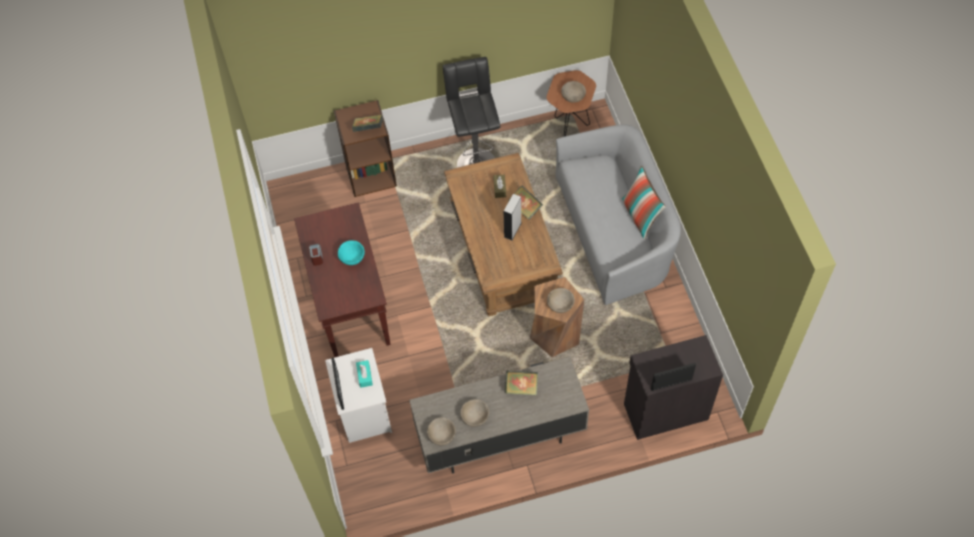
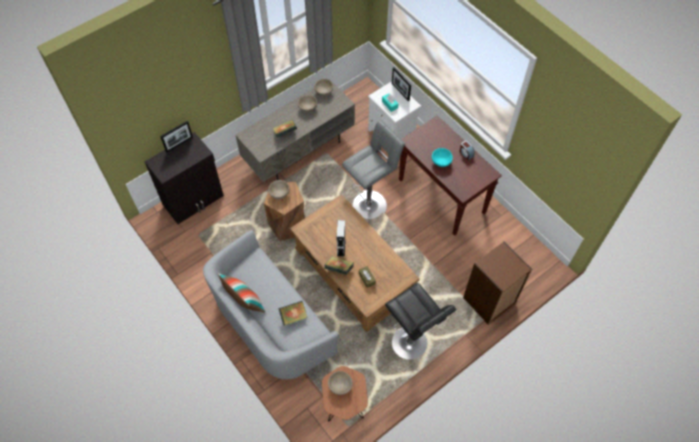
camera: 155 degrees right, 0 degrees up
book [352,115,383,132] -> book moved to [278,301,308,326]
none -> grey stool [342,120,405,219]

